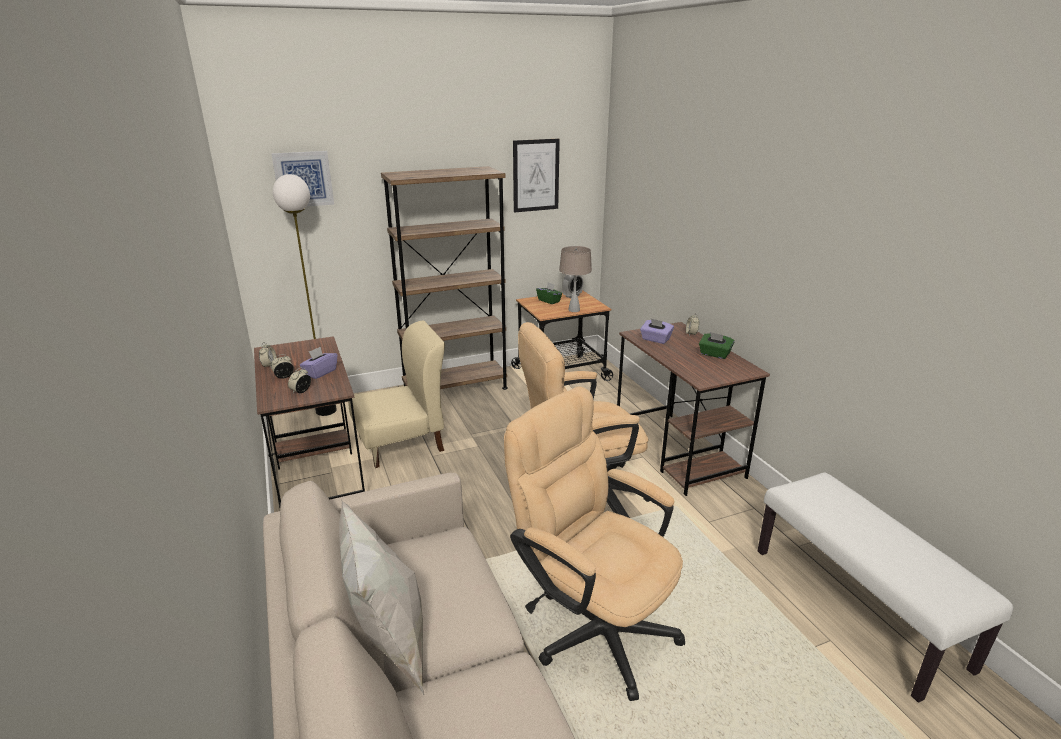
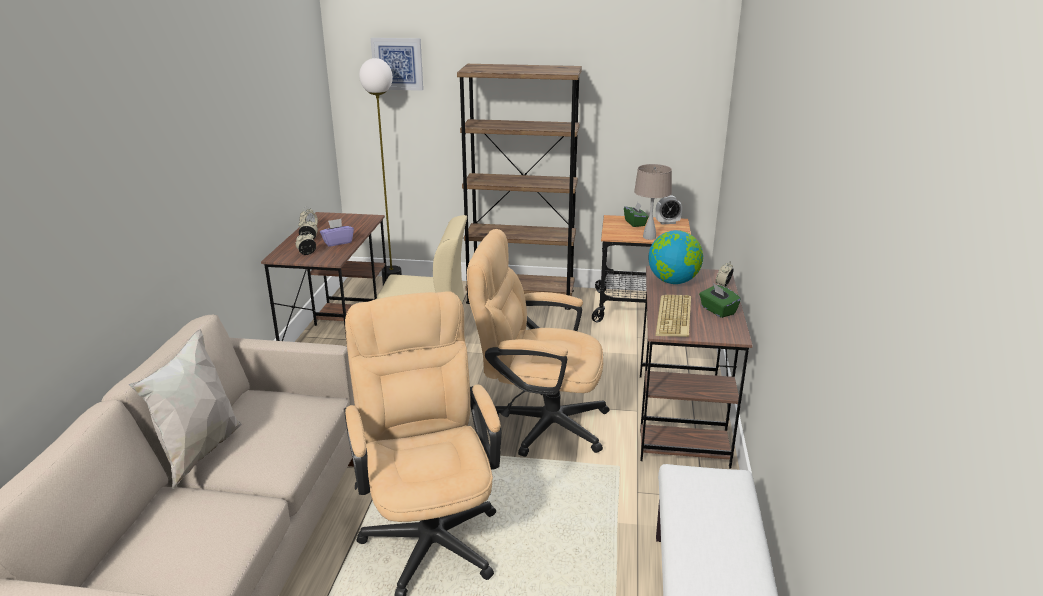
camera: 30 degrees right, 0 degrees up
picture [513,139,560,213] -> none
purple tissue box [640,318,674,344] -> globe [648,230,703,284]
none -> keyboard [655,295,691,337]

